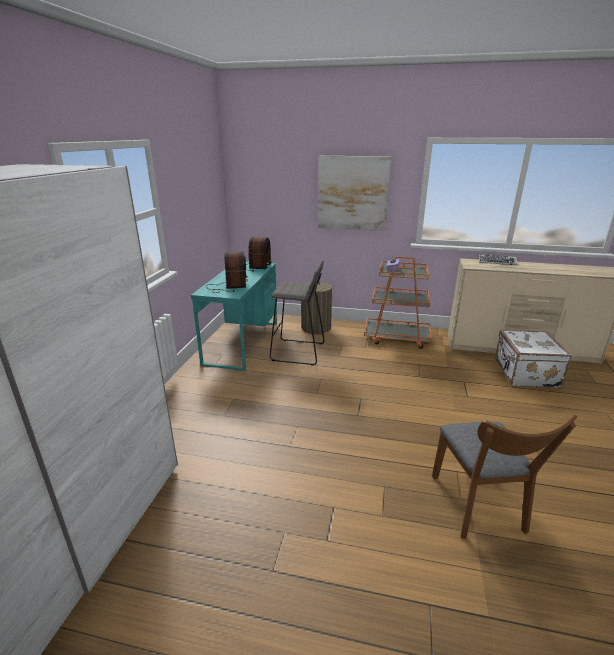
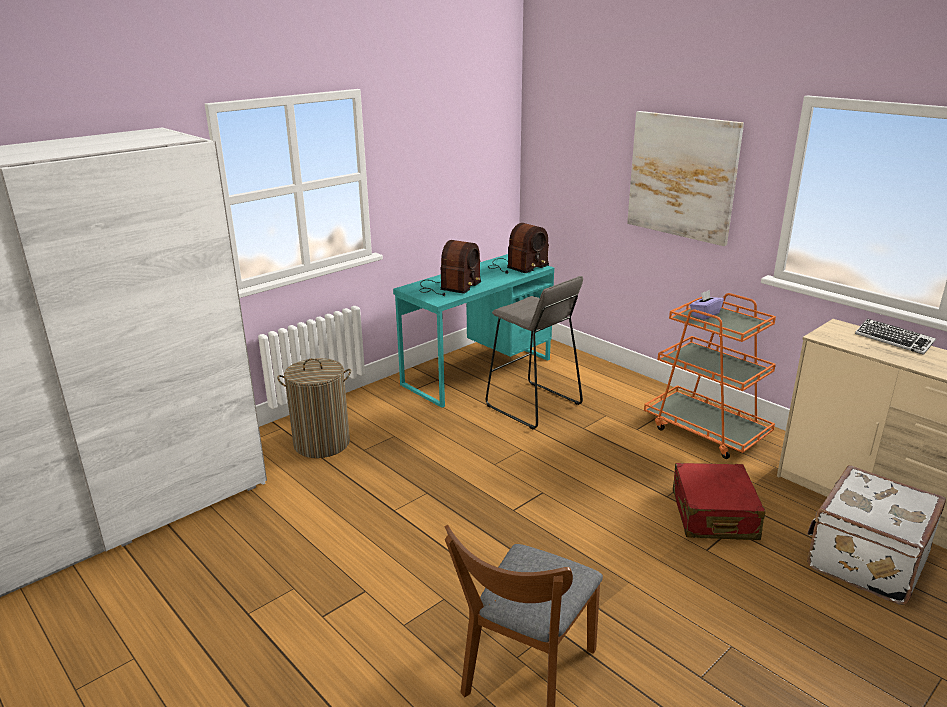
camera: 35 degrees right, 0 degrees up
laundry basket [301,281,332,334] -> laundry basket moved to [277,358,351,458]
none -> red suitcase [673,463,766,540]

